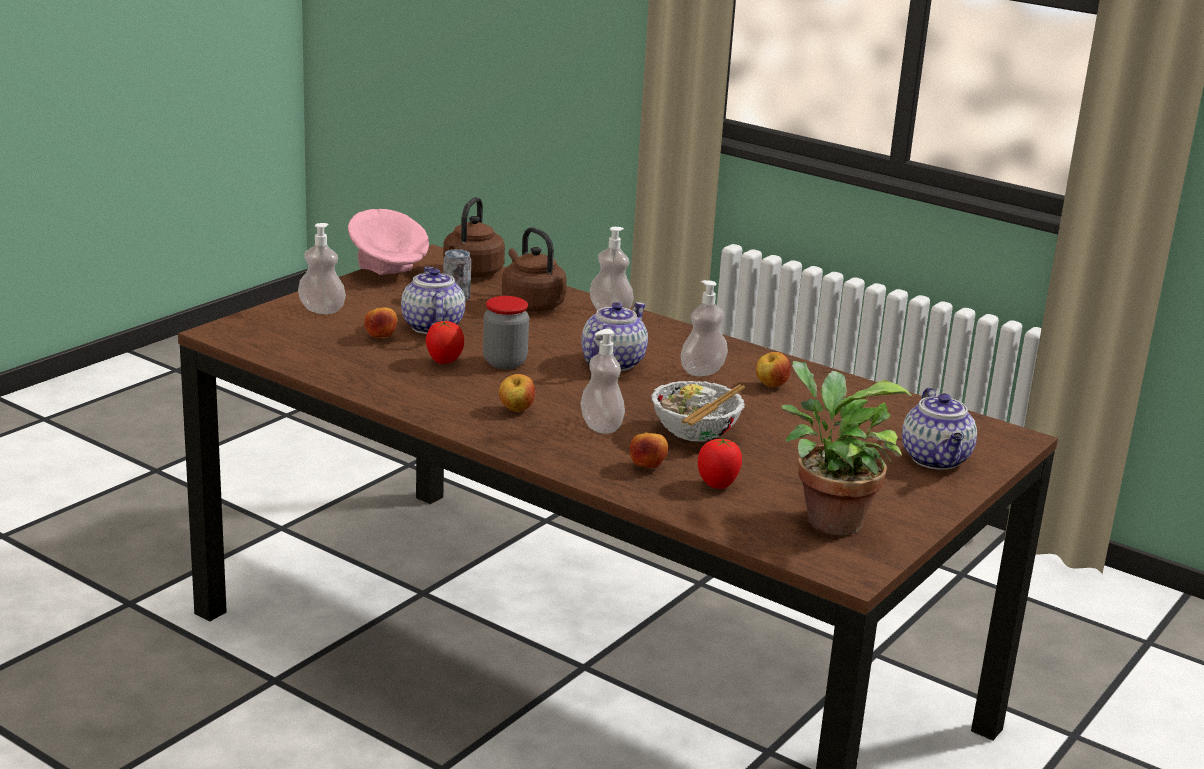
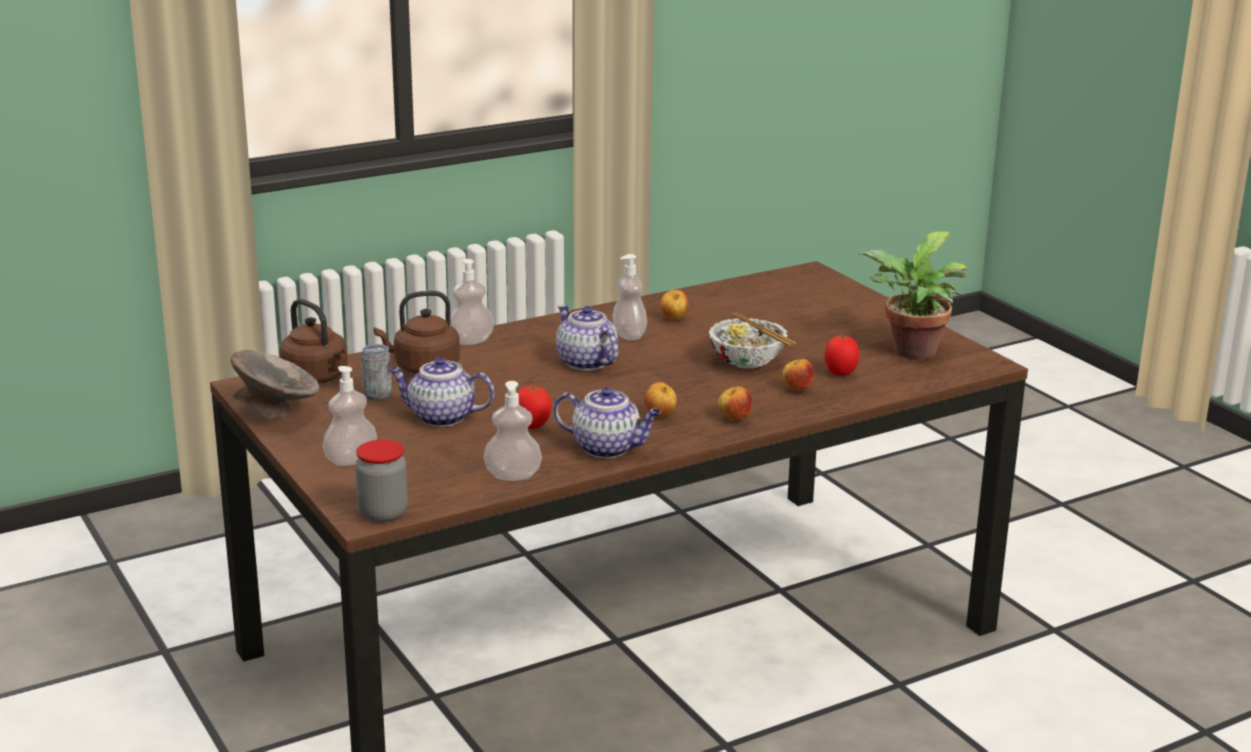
camera: 65 degrees left, 0 degrees up
pink bowl [348,209,429,275] -> grey bowl [231,350,319,420]
apple [364,307,397,338] -> apple moved to [718,387,752,421]
jar [483,296,529,369] -> jar moved to [355,440,408,522]
soap dispenser [580,329,625,434] -> soap dispenser moved to [484,381,542,481]
teapot [902,387,977,470] -> teapot moved to [553,387,661,458]

